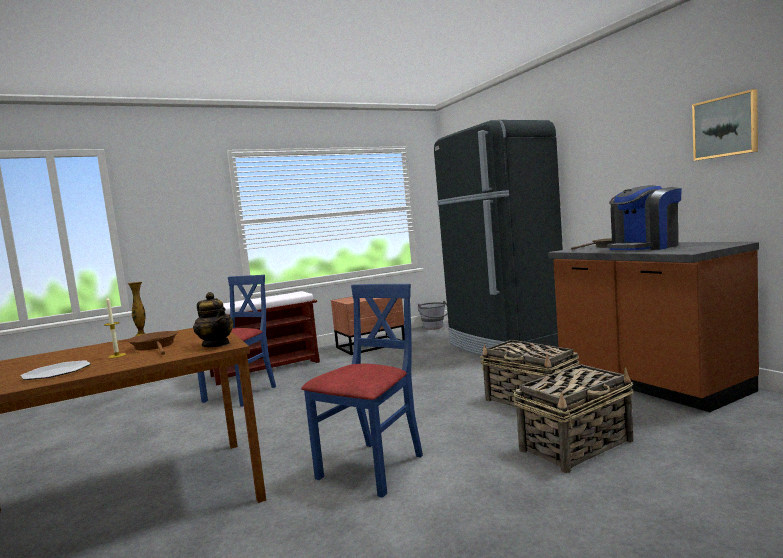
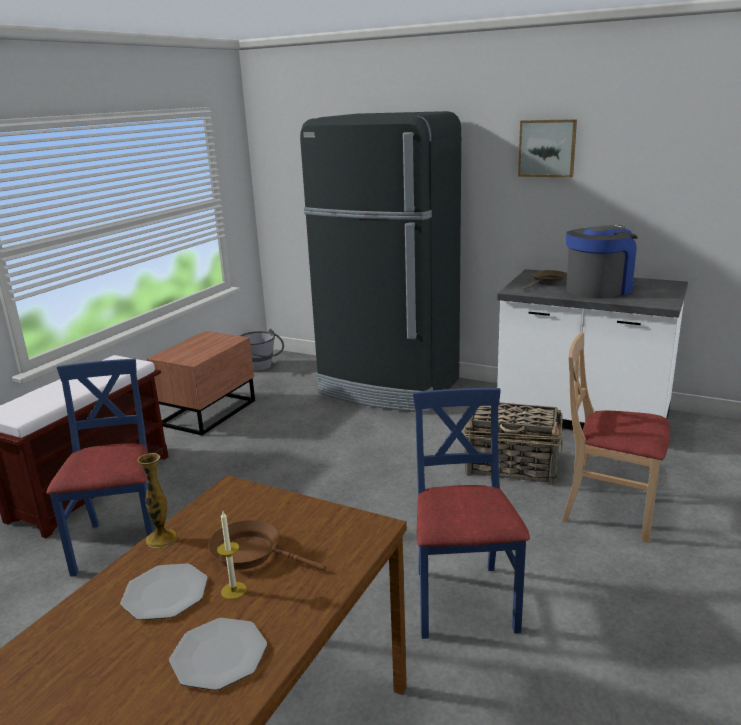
camera: 35 degrees left, 15 degrees up
teapot [193,292,234,347] -> none
basket [514,364,634,473] -> beige chair [562,332,670,543]
brown counter [548,242,759,412] -> white counter [497,269,688,430]
coffee machine [607,185,682,250] -> coffee machine turned 150 degrees counterclockwise [566,225,638,299]
picture [692,89,758,161] -> picture moved to [518,119,577,177]
none -> plate [120,563,208,620]

